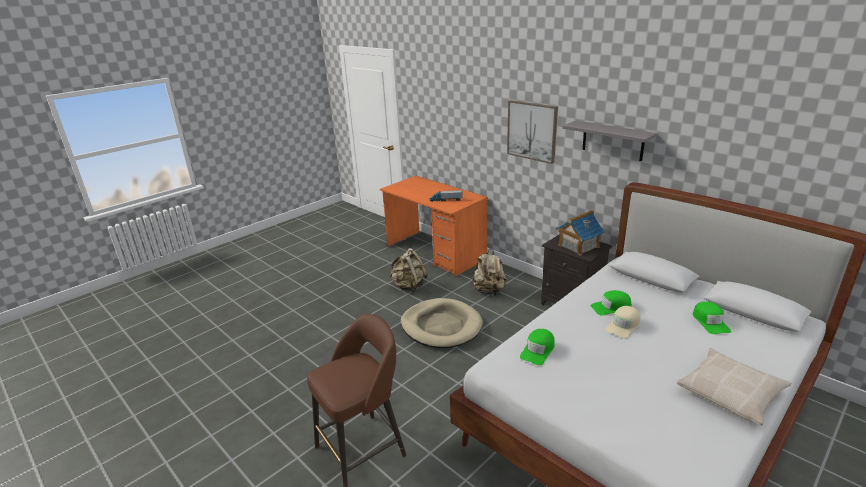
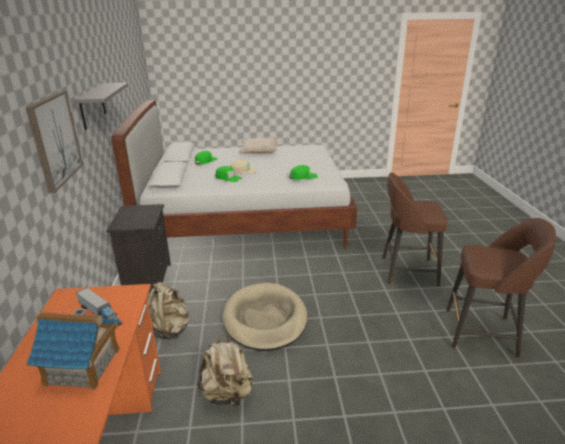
camera: 140 degrees left, 0 degrees up
toy house [556,210,605,256] -> toy house moved to [27,309,120,390]
none -> brown stool [446,218,556,358]

